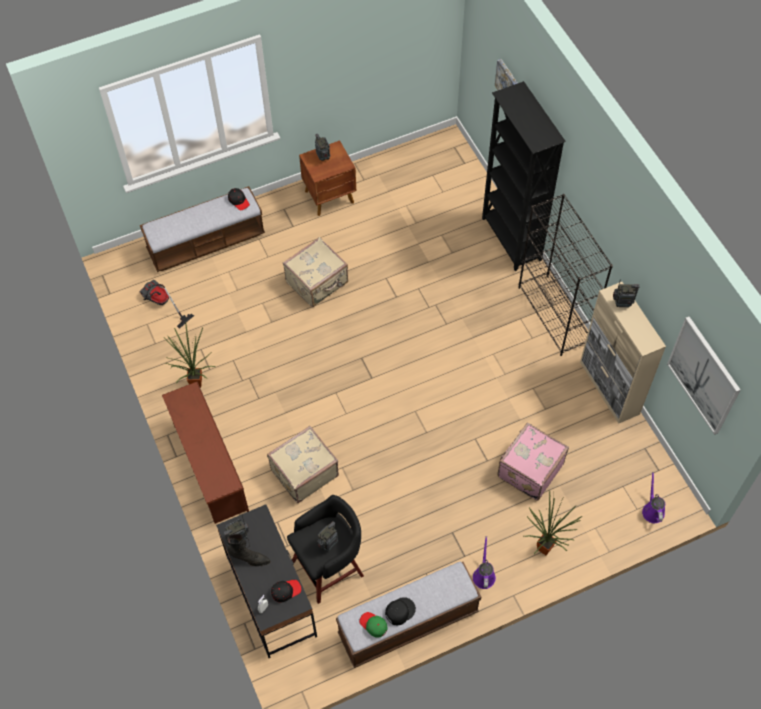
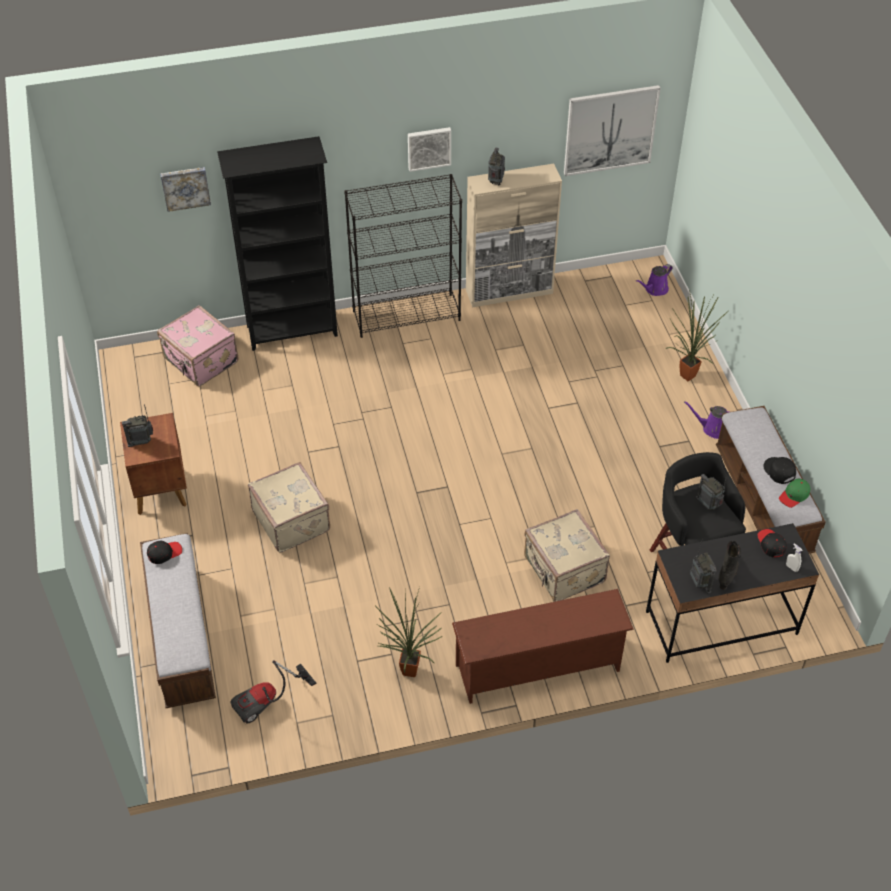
camera: 80 degrees left, 10 degrees down
pink suitcase [497,422,569,501] -> pink suitcase moved to [157,305,239,386]
purple watering can [642,472,665,523] -> purple watering can turned 45 degrees counterclockwise [636,264,673,296]
none -> picture [408,127,451,172]

